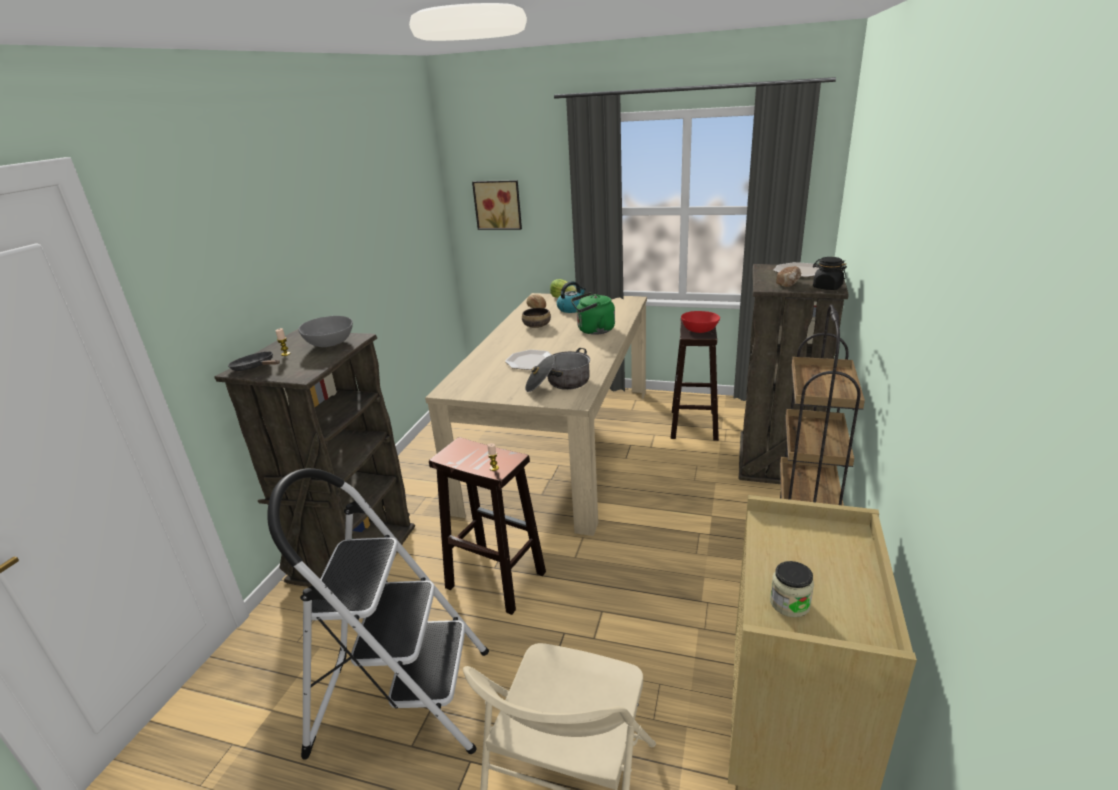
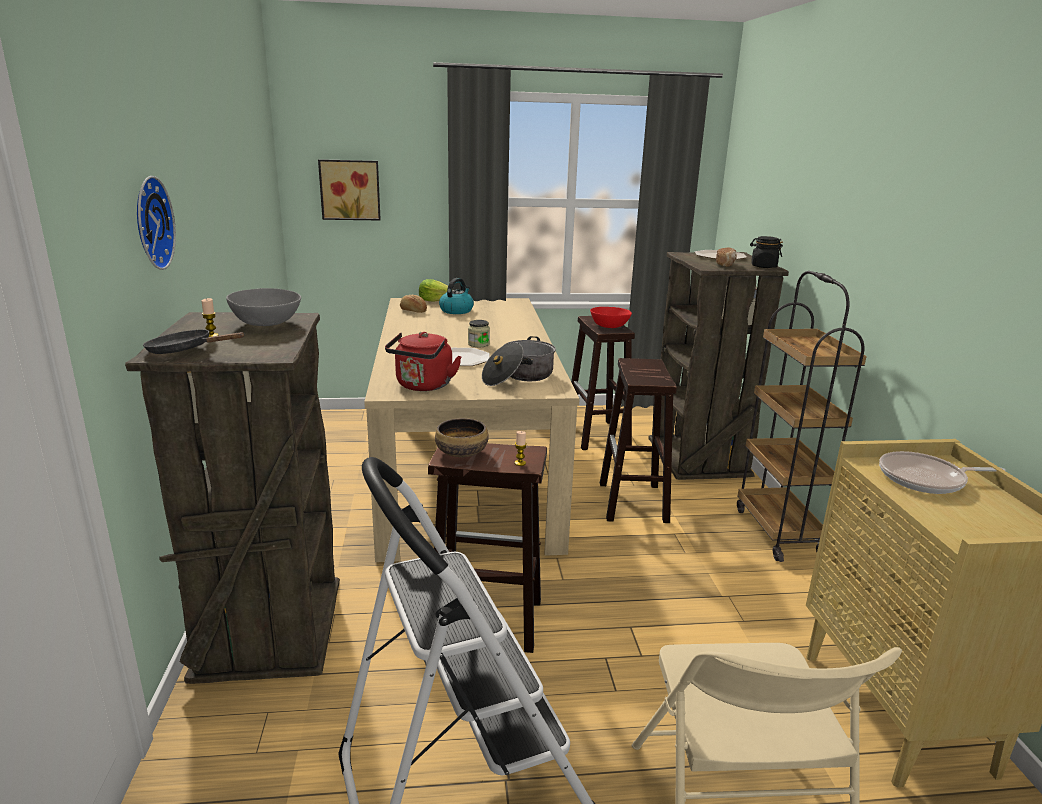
camera: 25 degrees left, 5 degrees down
bowl [522,308,551,328] -> bowl moved to [435,418,489,457]
green kettle [571,292,615,335] -> none
jar [770,561,814,617] -> jar moved to [468,320,490,347]
none -> wall clock [137,176,176,270]
none -> red kettle [385,332,462,391]
none -> brown stool [600,358,677,523]
none -> frying pan [879,451,1006,494]

